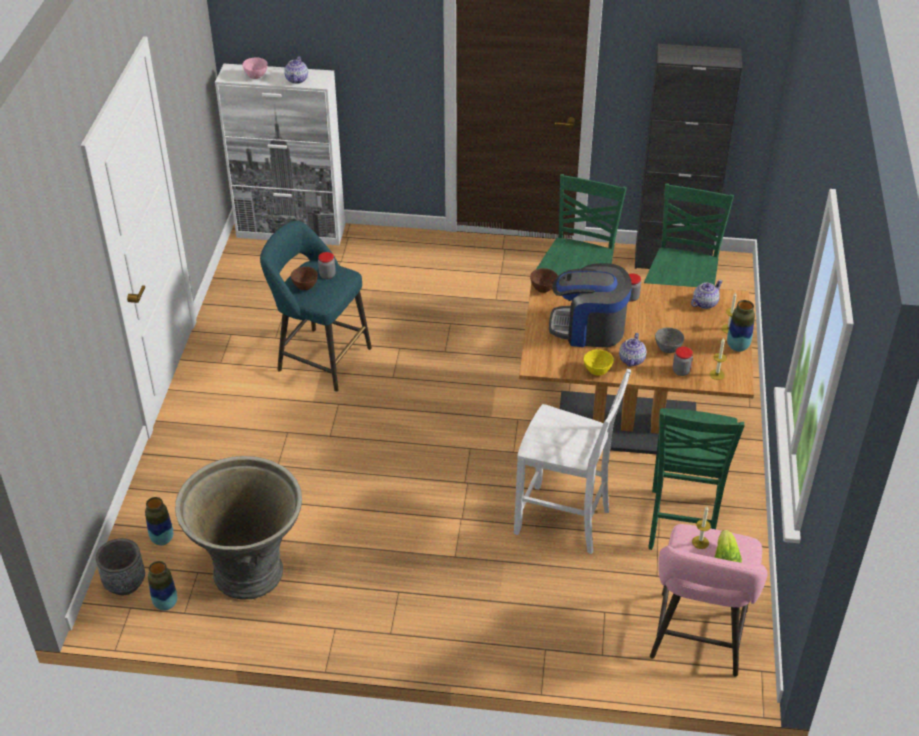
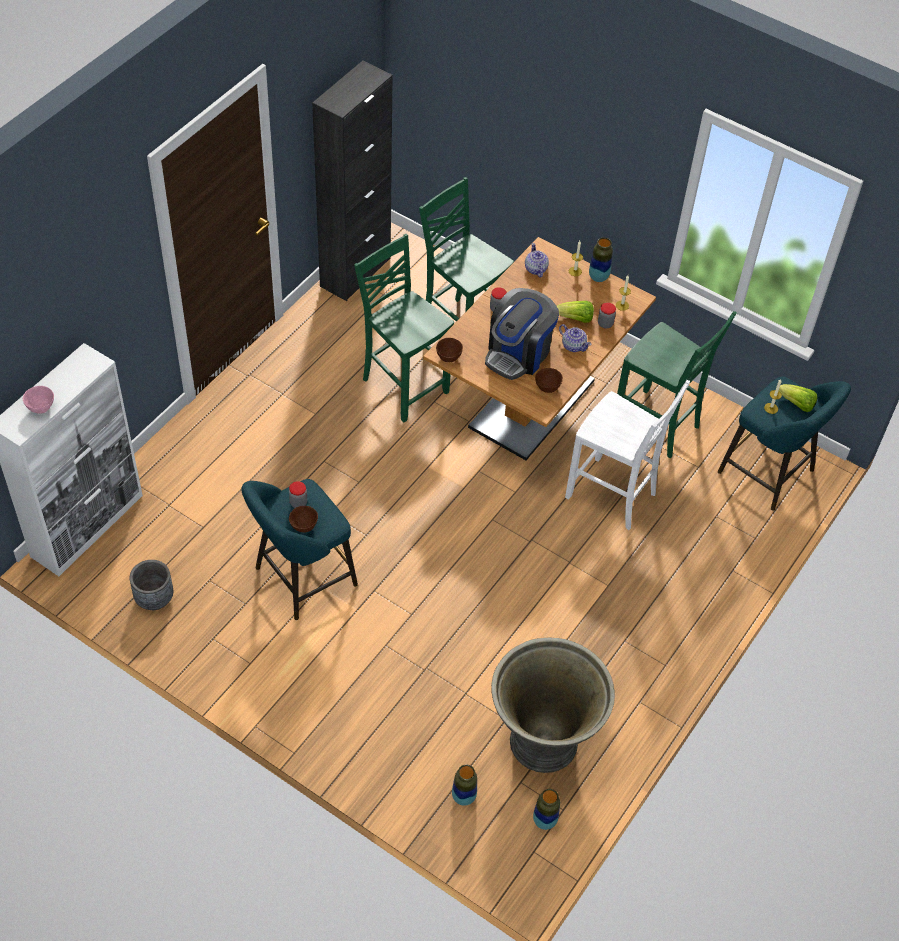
camera: 65 degrees left, 10 degrees up
grey planter [96,538,145,595] -> grey planter moved to [130,560,173,610]
teapot [284,56,308,84] -> none
white chair [514,369,631,554] -> white chair turned 75 degrees clockwise [565,380,690,530]
yellow bowl [584,349,614,376] -> none
pink stool [650,524,768,677] -> turquoise stool [718,376,851,511]
grey bowl [655,328,684,353] -> lettuce [557,301,594,323]
none -> brown bowl [535,368,563,393]

